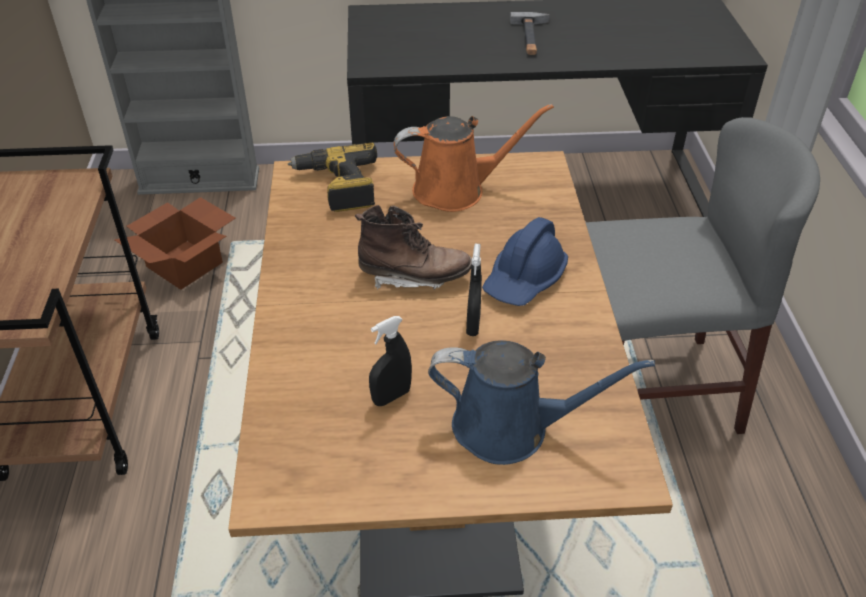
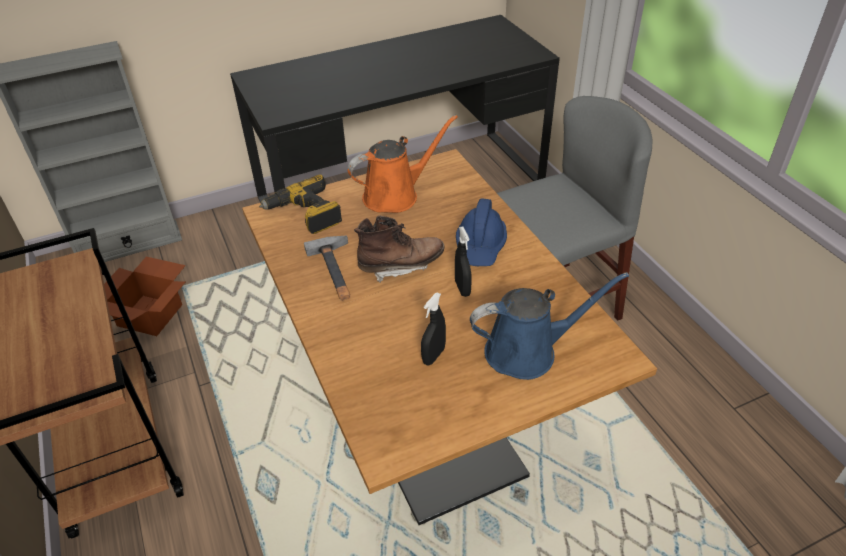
camera: 20 degrees left, 0 degrees up
hammer [510,12,550,55] -> hammer moved to [304,236,350,301]

